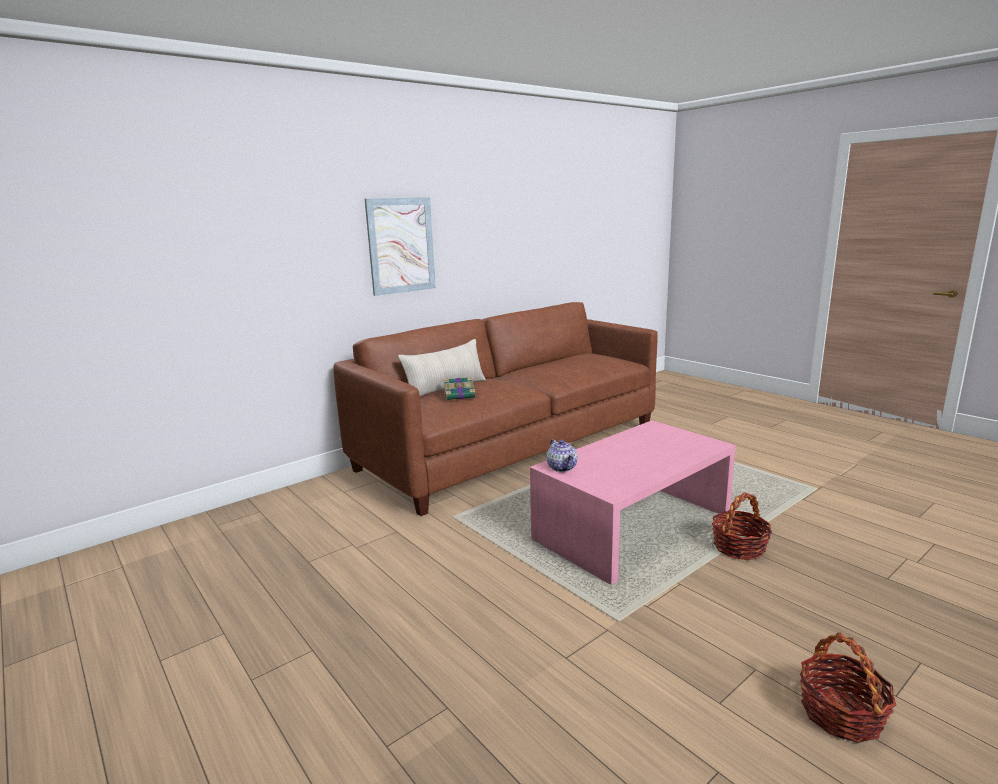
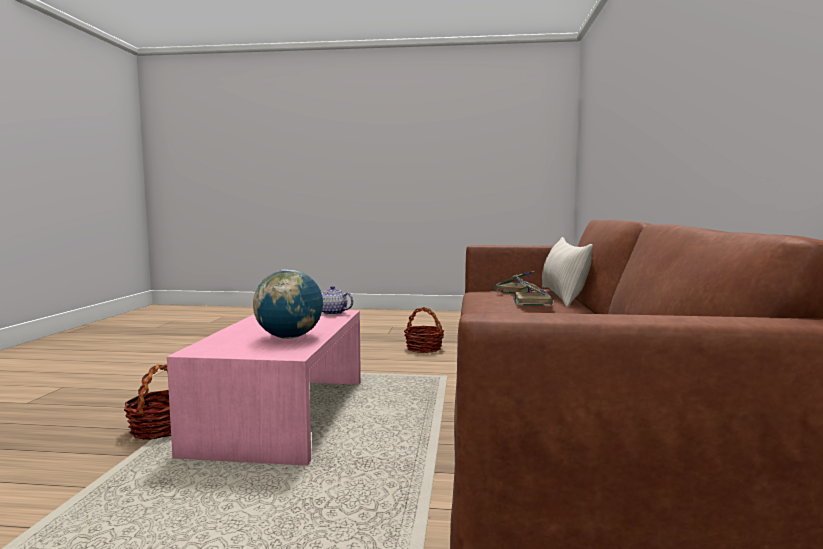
camera: 135 degrees right, 10 degrees down
picture [365,197,436,296] -> none
basket [800,633,896,743] -> basket moved to [404,307,444,353]
none -> globe [253,270,323,339]
none -> book [513,277,553,306]

